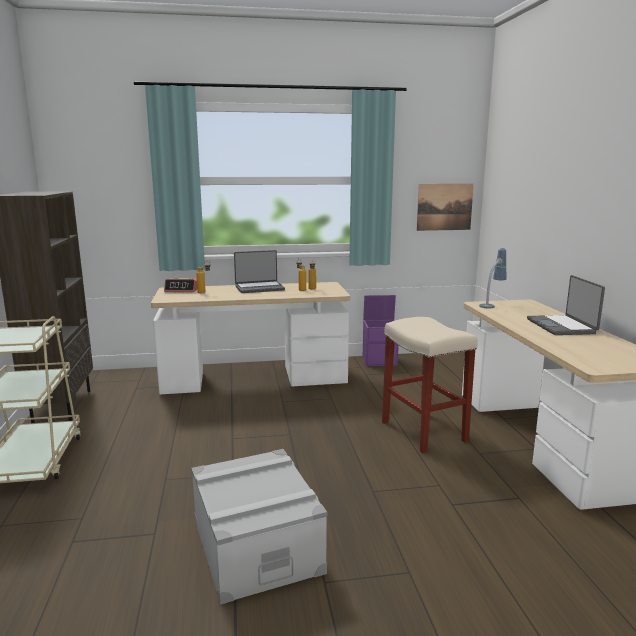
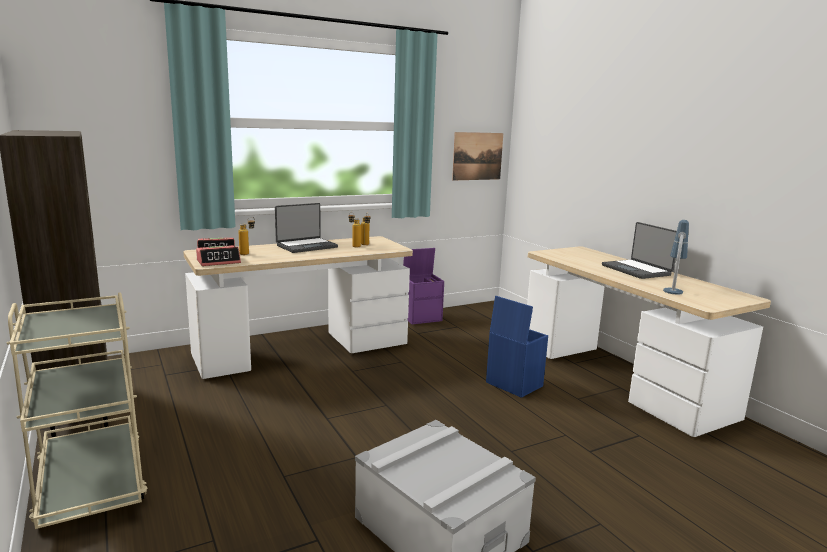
camera: 20 degrees left, 0 degrees up
beige stool [382,317,478,453] -> blue storage box [486,296,548,398]
table lamp [479,248,507,308] -> table lamp moved to [663,220,689,295]
none -> alarm clock [196,245,241,266]

